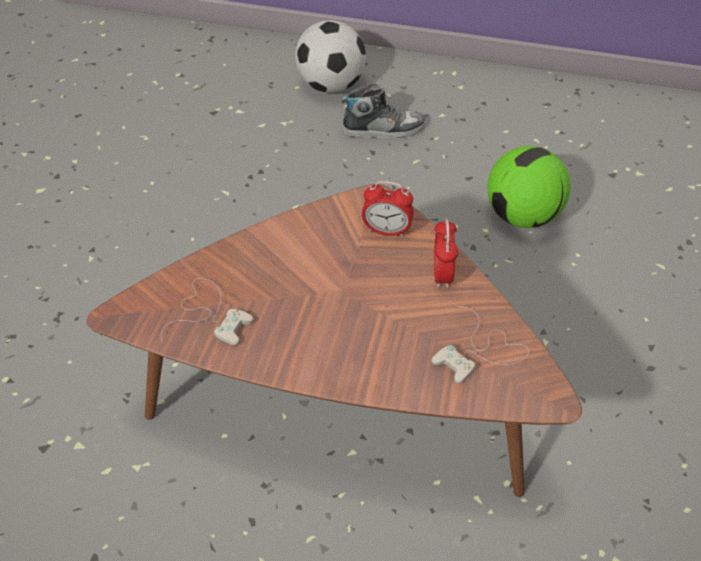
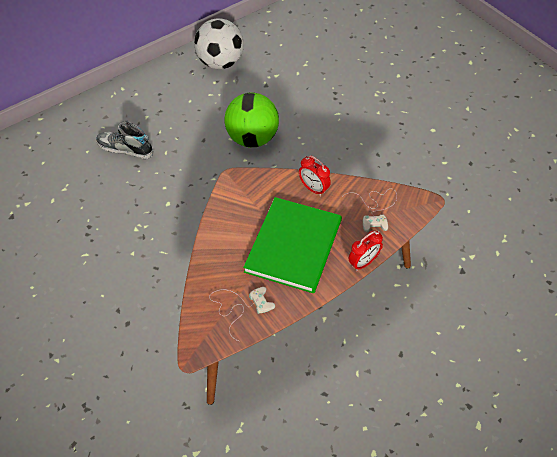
camera: 50 degrees left, 5 degrees up
football [295,20,366,93] -> football moved to [194,18,244,69]
shoe [342,83,425,138] -> shoe turned 105 degrees counterclockwise [96,121,153,159]
alarm clock [362,181,414,237] -> alarm clock moved to [349,231,383,271]
none -> green book [243,197,342,293]

